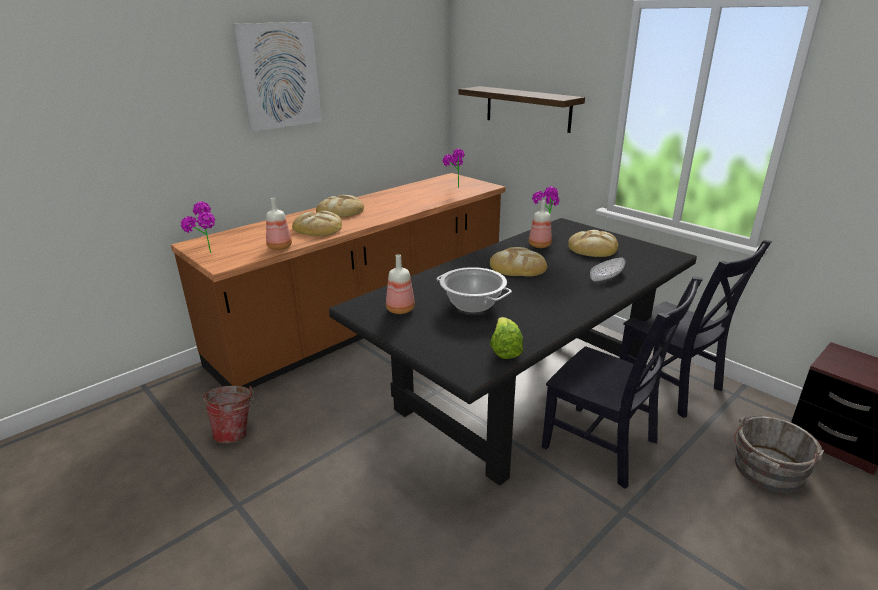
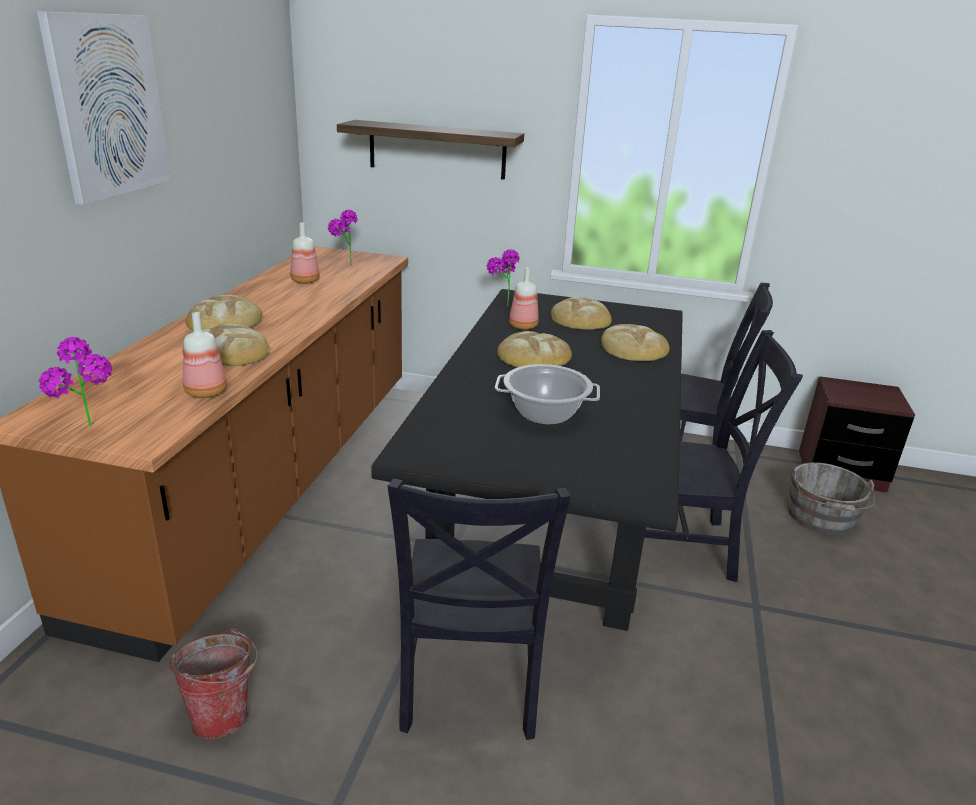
camera: 35 degrees left, 0 degrees up
bottle [386,254,415,314] -> bottle moved to [290,223,320,284]
lettuce [490,317,523,359] -> none
white bowl [590,257,625,281] -> bread [601,324,670,361]
none -> black chair [388,479,571,740]

